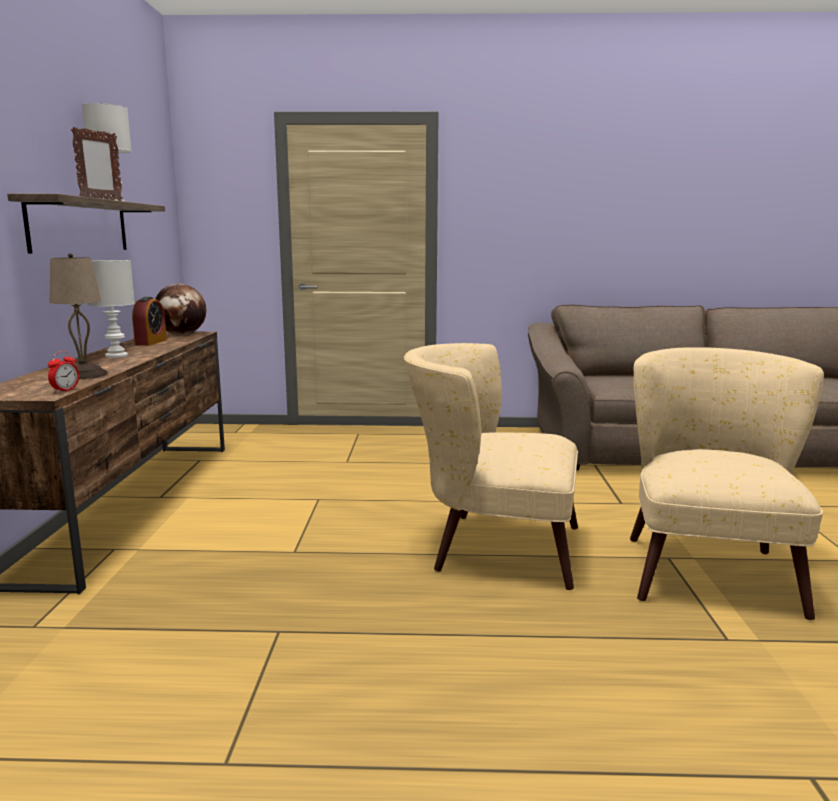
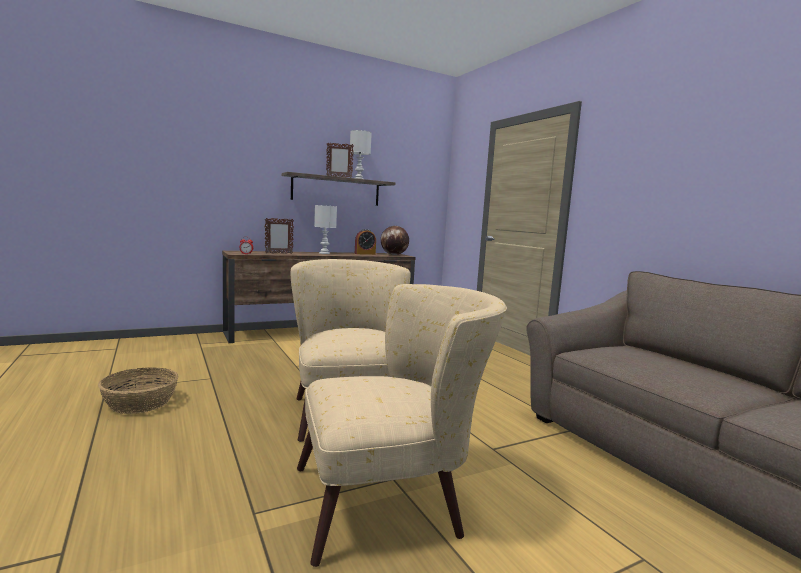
camera: 60 degrees right, 5 degrees down
beige table lamp [50,253,108,379] -> picture frame [265,218,294,254]
none -> basket [98,367,179,414]

